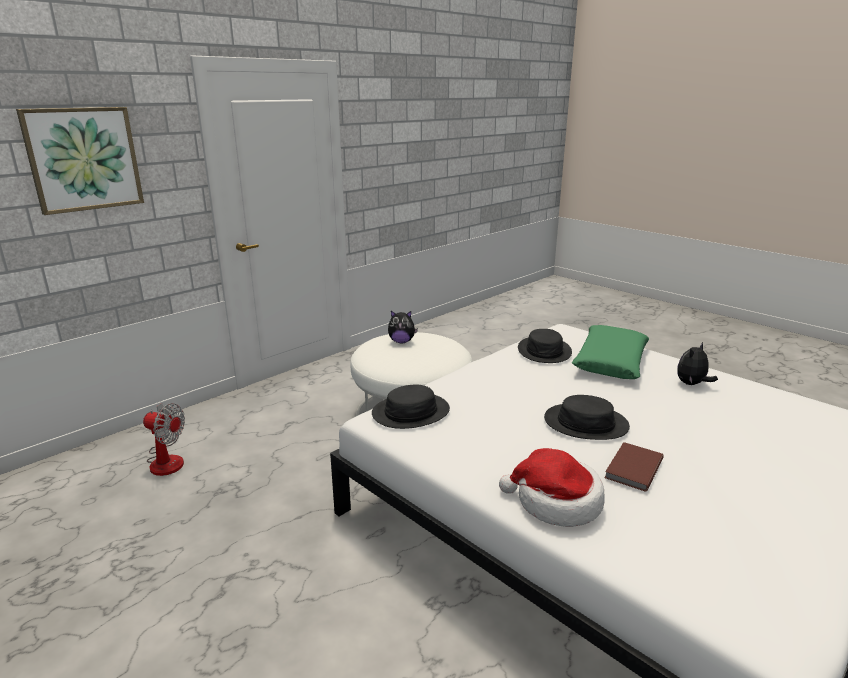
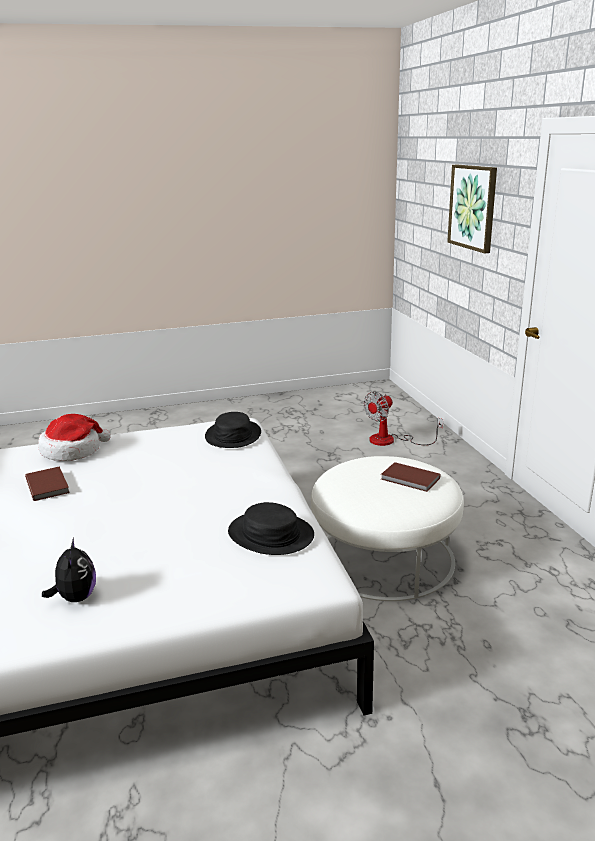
camera: 120 degrees right, 0 degrees up
plush toy [388,311,418,343] -> brown book [381,462,441,492]
black hat [544,395,630,440] -> none
green pillow [572,325,649,379] -> none

